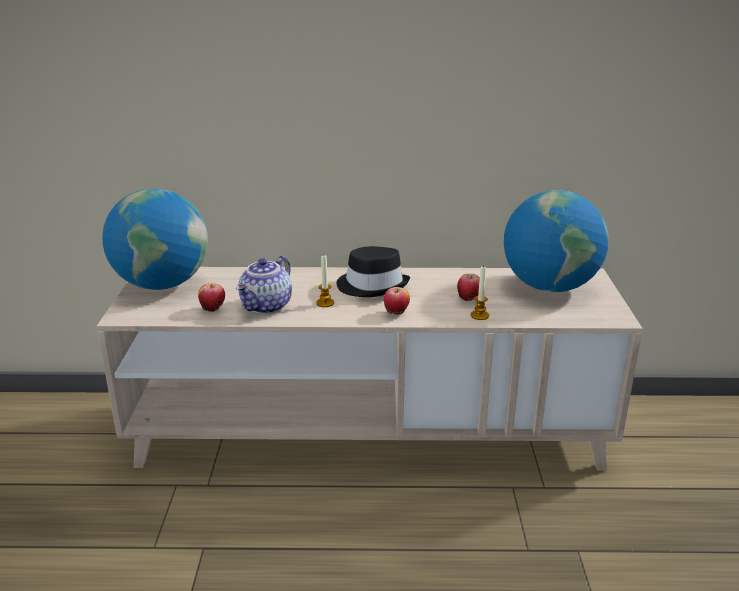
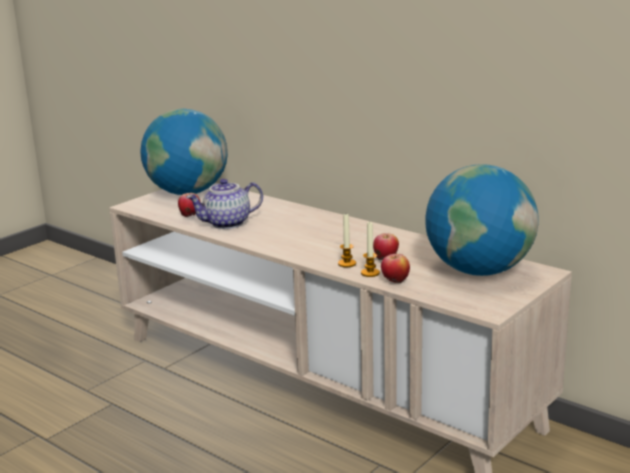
camera: 40 degrees right, 5 degrees down
candle [316,255,334,307] -> candle moved to [338,214,356,267]
black hat [337,246,410,297] -> none
apple [384,287,410,315] -> apple moved to [381,254,410,283]

